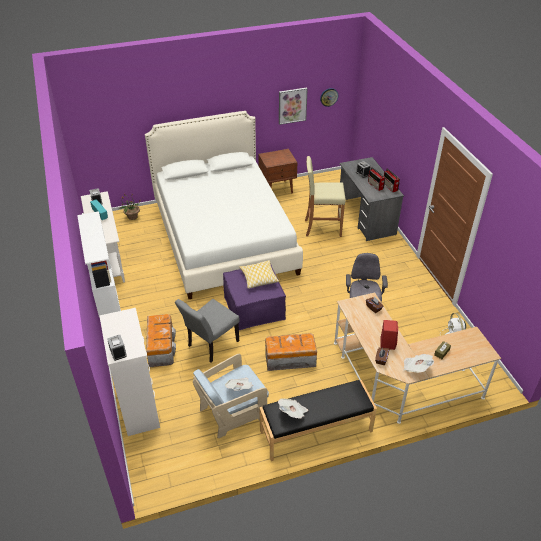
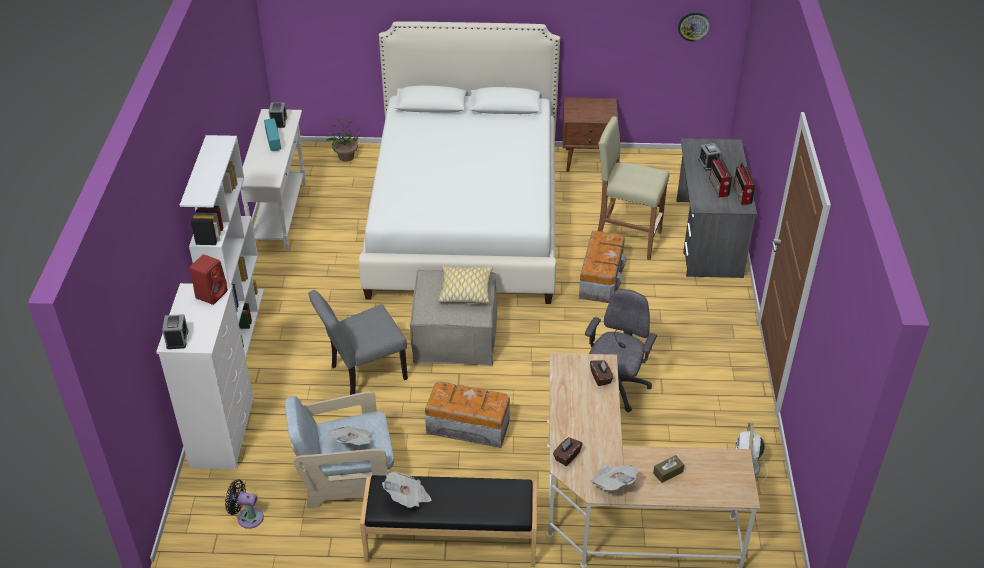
camera: 20 degrees right, 0 degrees up
storage box [146,314,176,367] -> storage box moved to [579,230,627,303]
purple ottoman [223,263,286,330] -> beige ottoman [410,270,497,366]
picture [279,87,308,125] -> none
red speaker [381,320,398,350] -> red speaker moved to [190,254,228,305]
none -> black fan [225,479,264,529]

